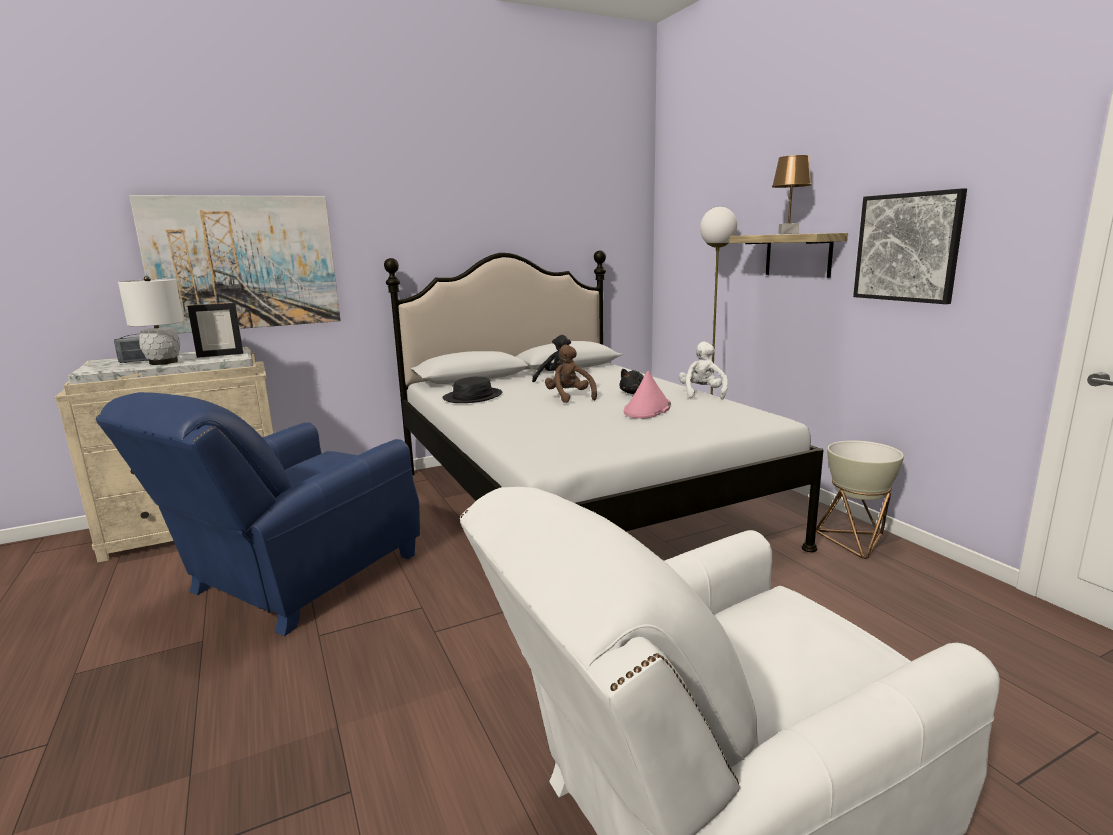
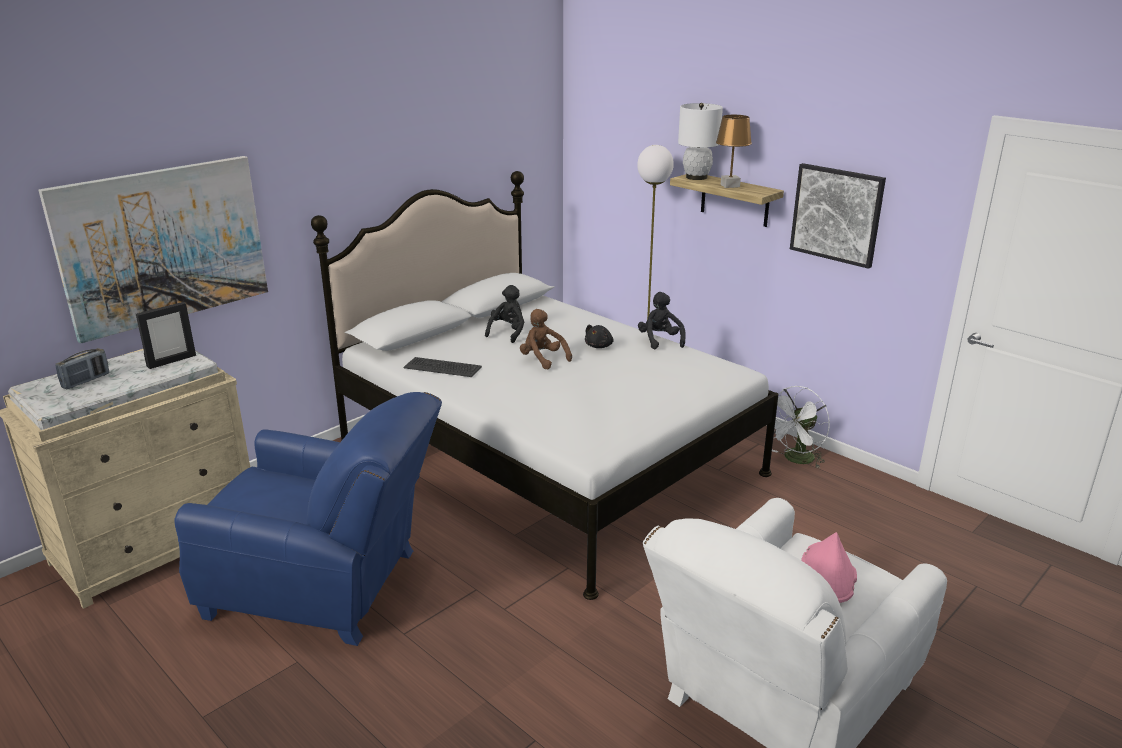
camera: 20 degrees left, 10 degrees up
blue armchair [96,392,420,636] -> blue armchair turned 90 degrees counterclockwise [174,392,442,646]
white table lamp [118,276,184,365] -> white table lamp moved to [678,103,723,180]
black hat [442,377,502,403] -> keyboard [404,357,482,377]
pink hat [624,371,671,419] -> pink hat moved to [801,532,857,603]
white plush toy [679,341,728,400] -> black plush toy [638,292,686,349]
planter [816,440,904,559] -> white fan [772,386,830,468]

